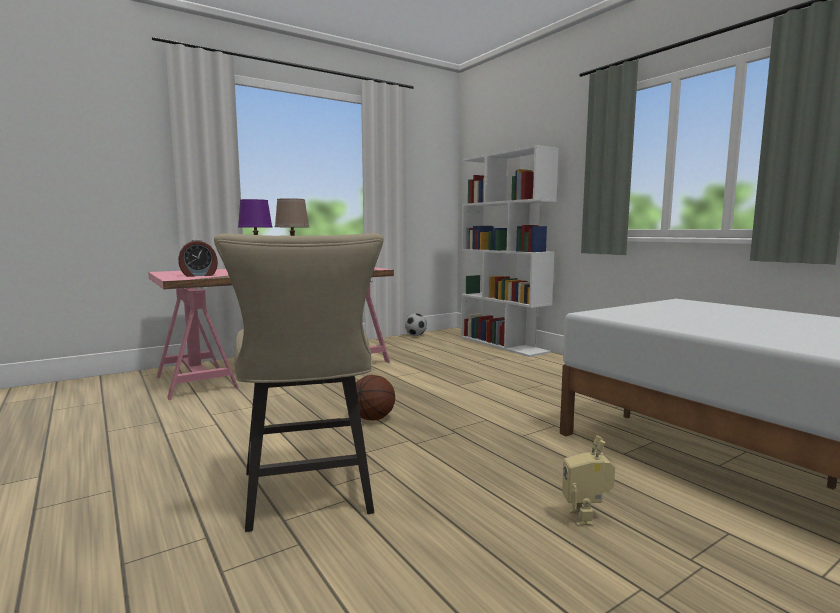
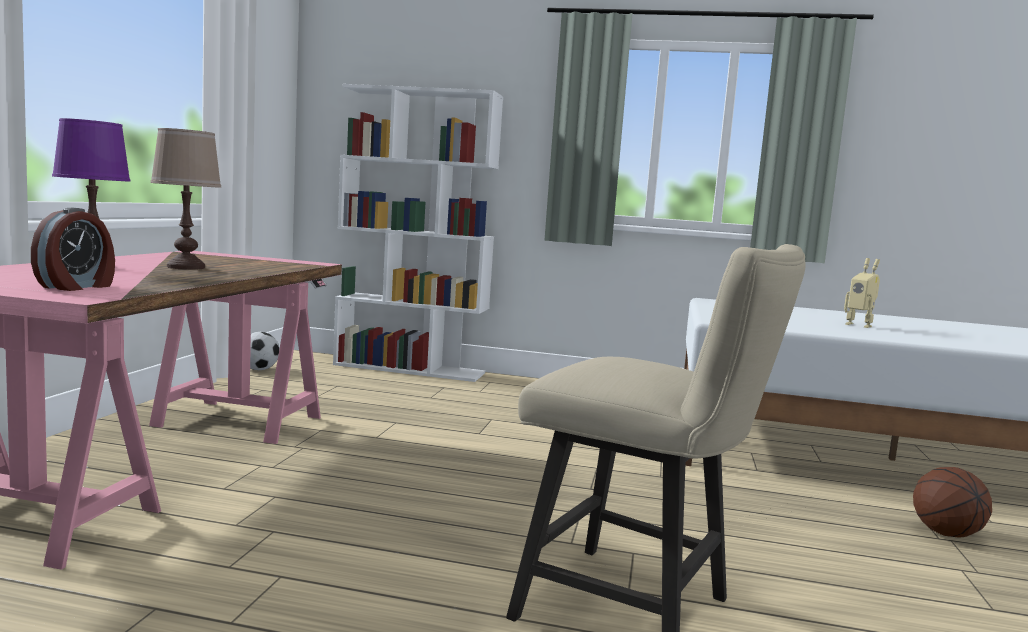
camera: 45 degrees left, 0 degrees up
basketball [356,375,395,420] -> basketball moved to [913,467,992,538]
toy robot [562,435,615,526] -> toy robot moved to [844,258,880,328]

